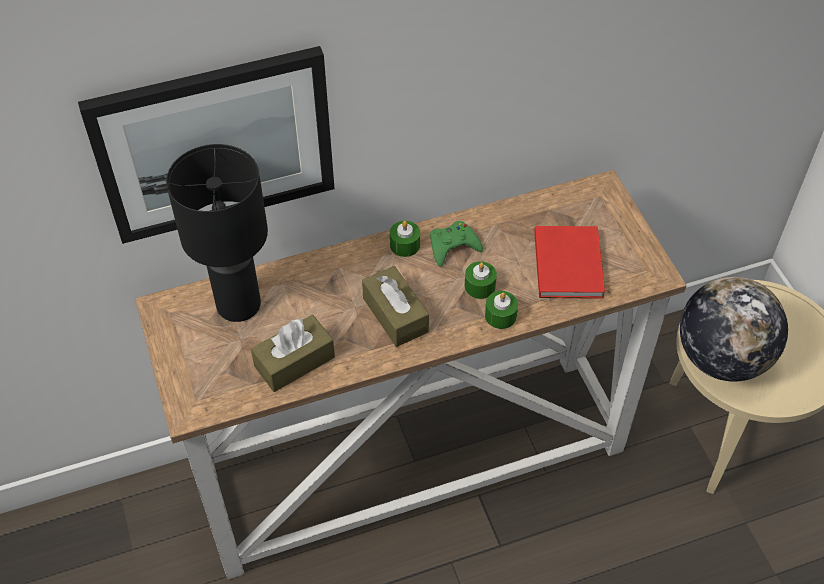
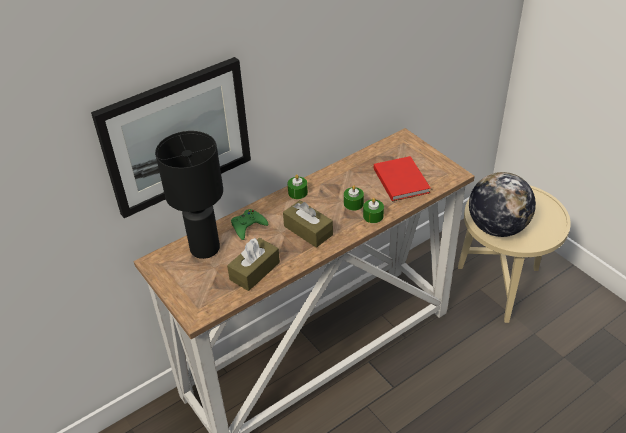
camera: 15 degrees left, 10 degrees down
green game controller [430,221,483,267] -> green game controller moved to [231,209,268,240]

